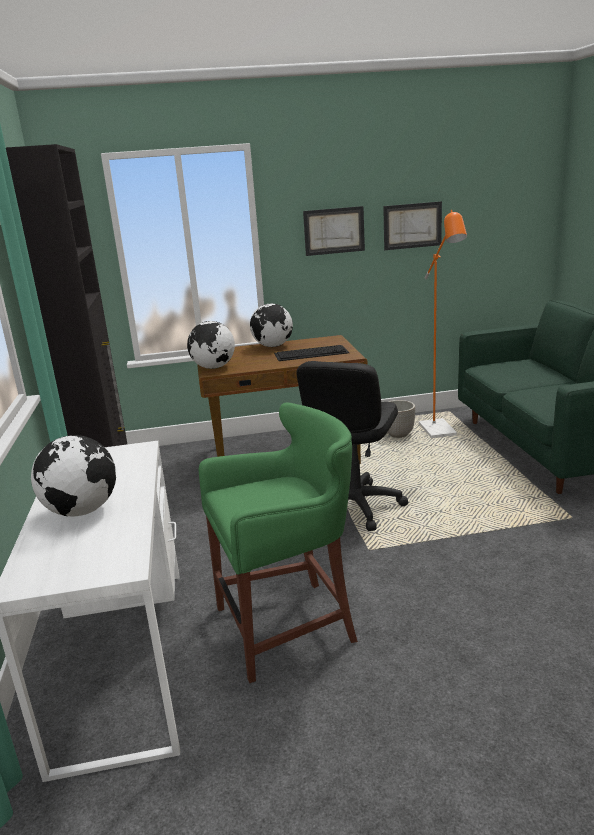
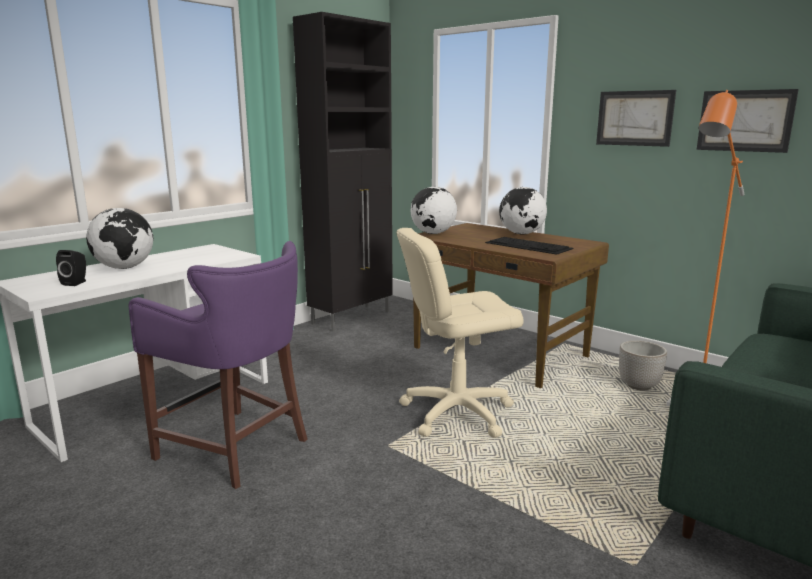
camera: 50 degrees right, 5 degrees down
green stool [199,402,358,683] -> purple stool [129,241,307,489]
black office chair [296,361,408,531] -> beige office chair [397,228,523,438]
none -> black speaker [56,250,86,286]

